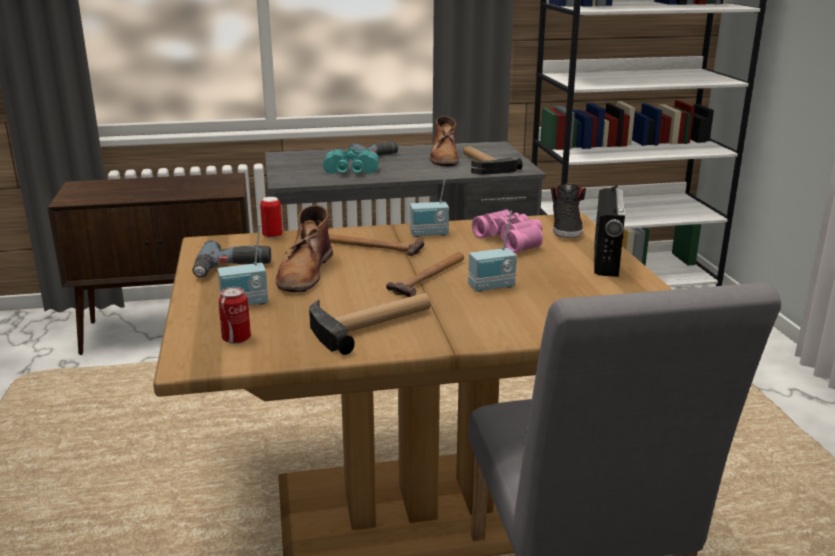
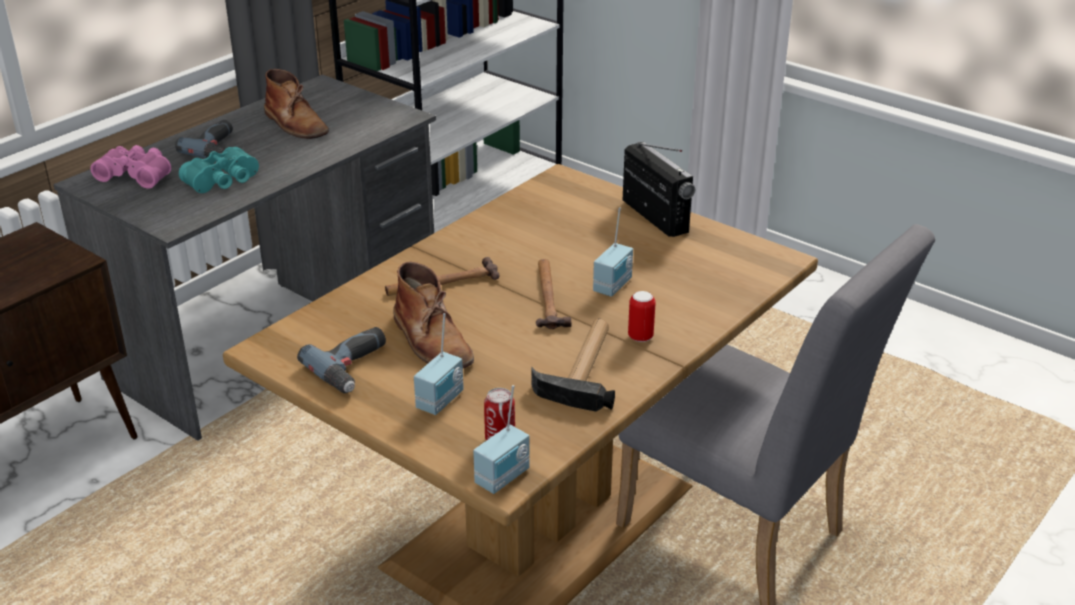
camera: 40 degrees left, 10 degrees up
can [260,197,283,239] -> can moved to [628,291,656,342]
radio [410,169,449,237] -> radio moved to [473,385,530,494]
hammer [463,146,523,175] -> none
pink binoculars [472,209,543,253] -> pink binoculars moved to [90,145,171,189]
black shoe [551,183,586,238] -> none

